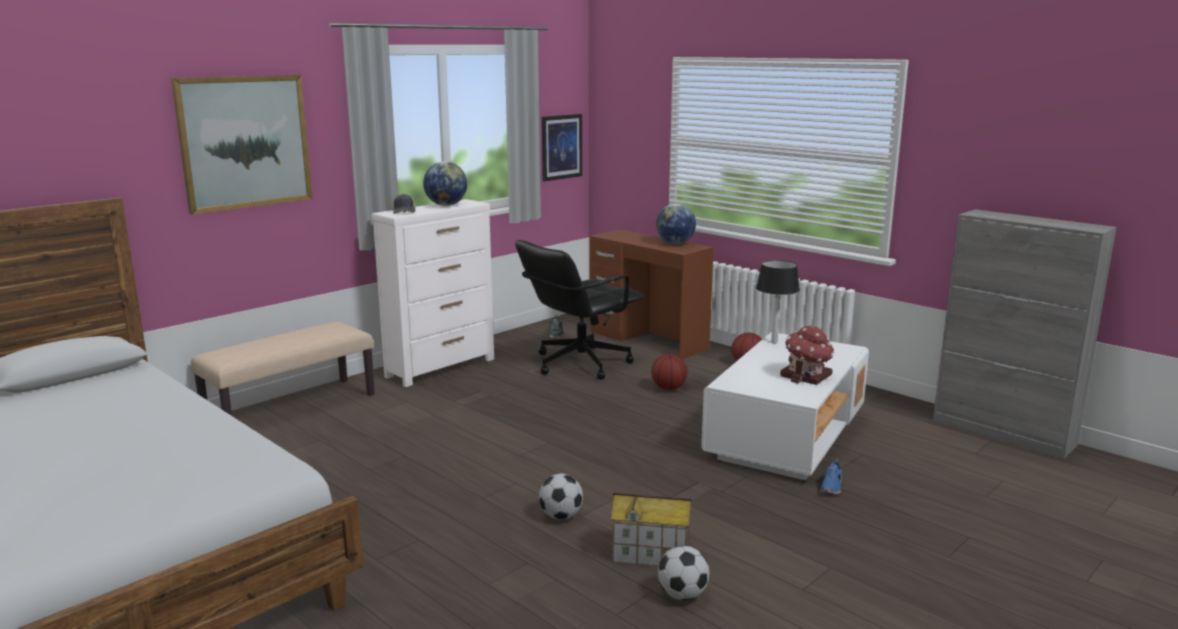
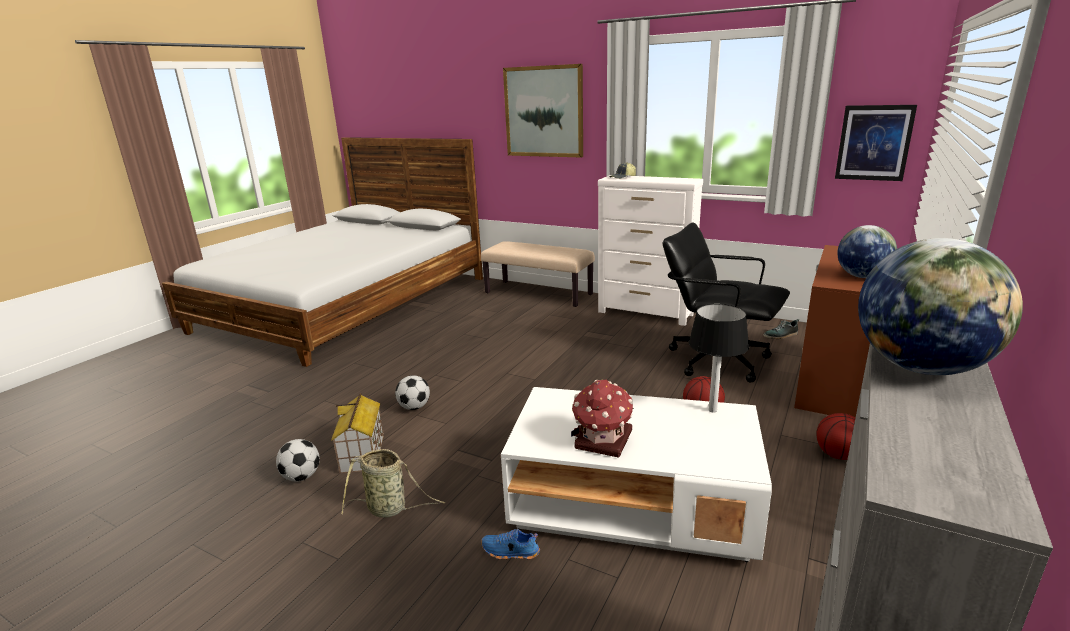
camera: 75 degrees right, 5 degrees up
globe [423,161,467,206] -> globe moved to [858,238,1023,375]
none -> basket [341,449,445,518]

